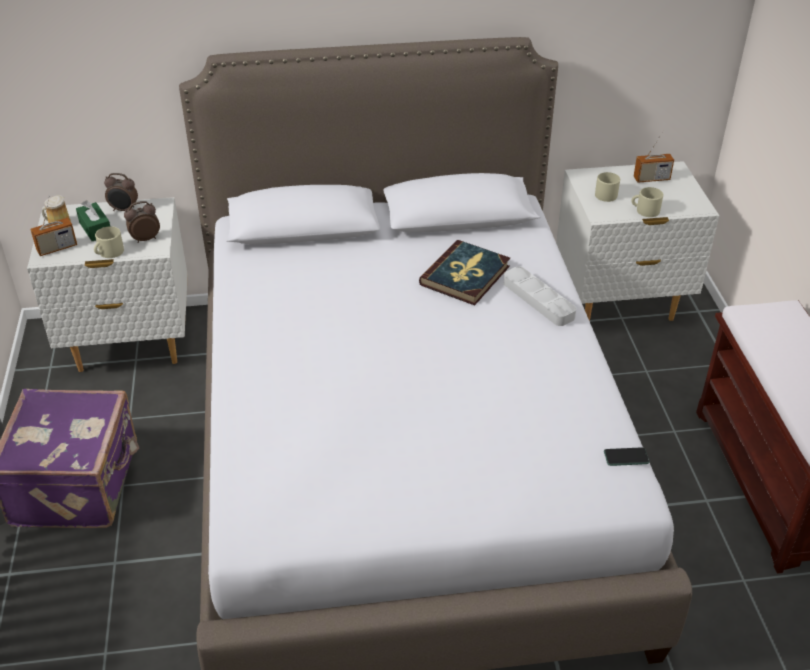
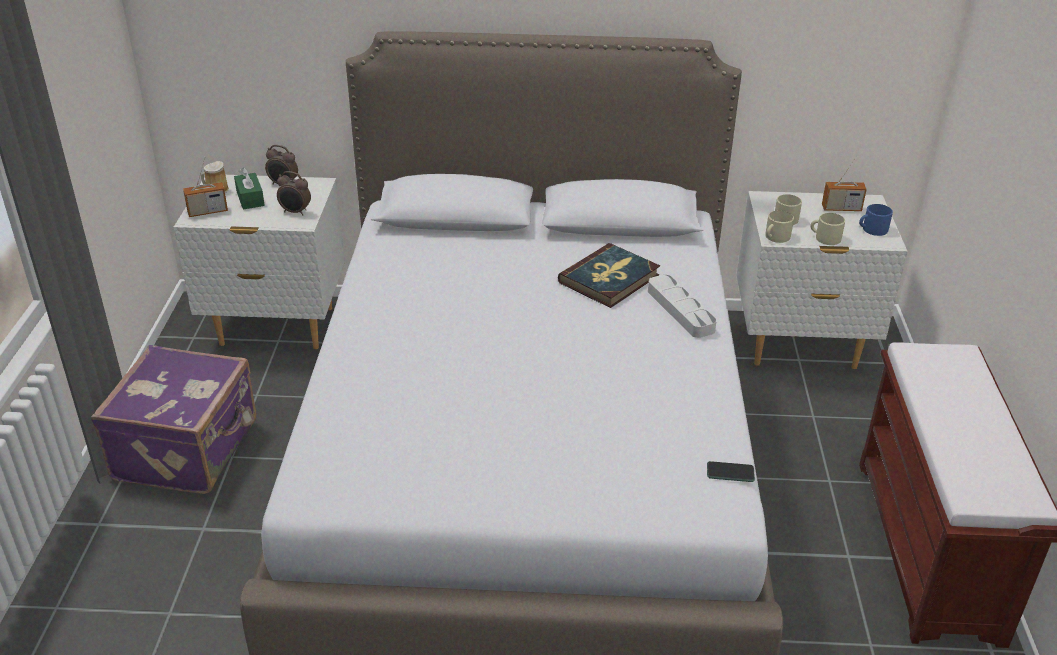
camera: 10 degrees right, 5 degrees down
beige mug [94,226,124,258] -> beige mug moved to [765,210,794,243]
alarm clock [124,201,160,243] -> alarm clock turned 150 degrees counterclockwise [277,171,311,215]
none -> blue mug [859,204,893,236]

